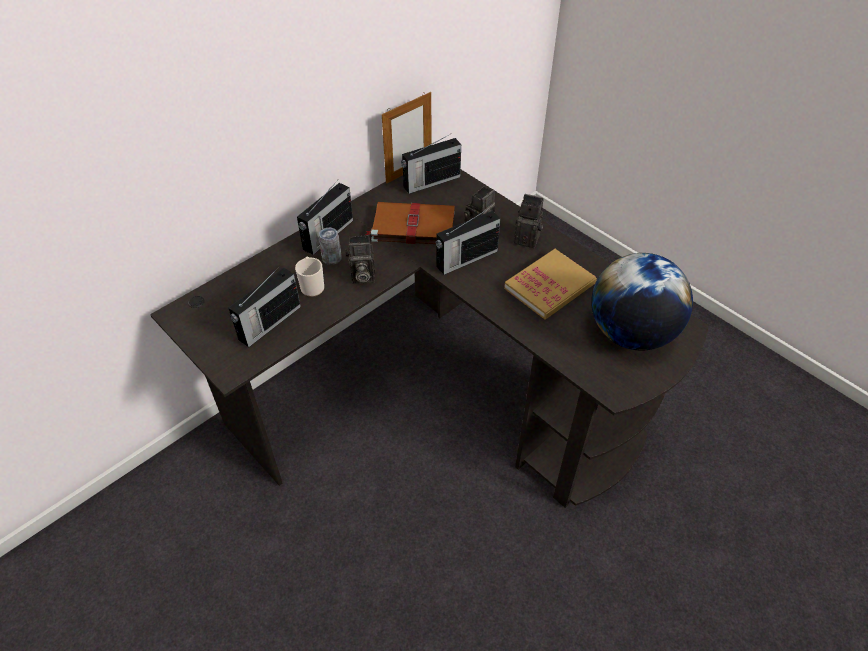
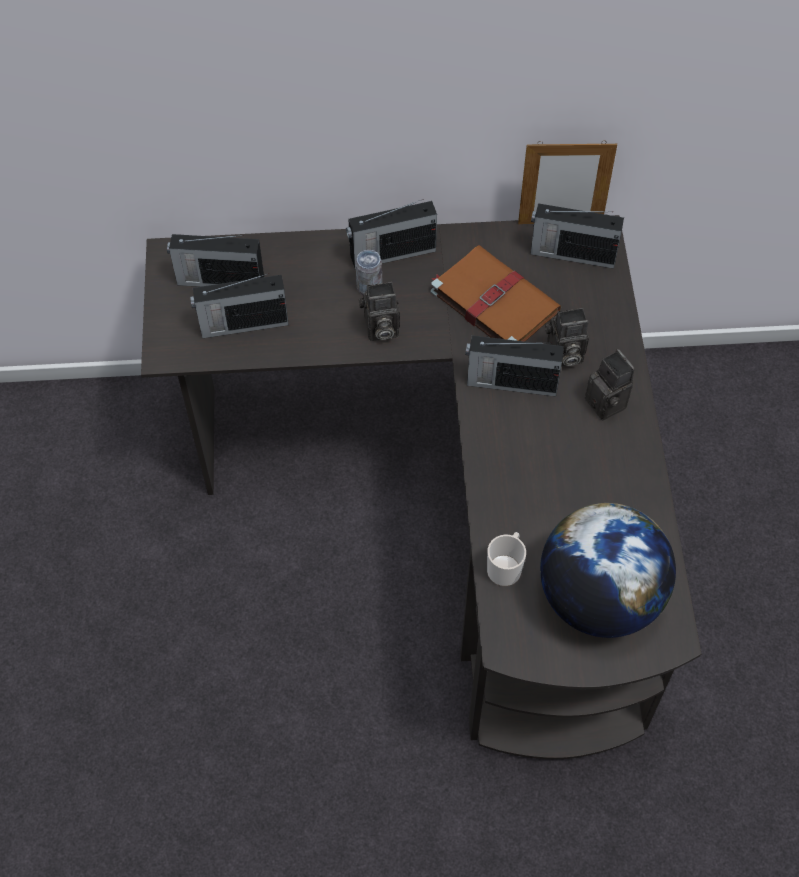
camera: 40 degrees right, 10 degrees up
mug [295,257,324,297] -> mug moved to [487,532,526,586]
camera [345,235,375,284] -> camera turned 45 degrees counterclockwise [359,282,400,341]
book [504,249,597,320] -> none
none -> radio [167,234,264,287]

